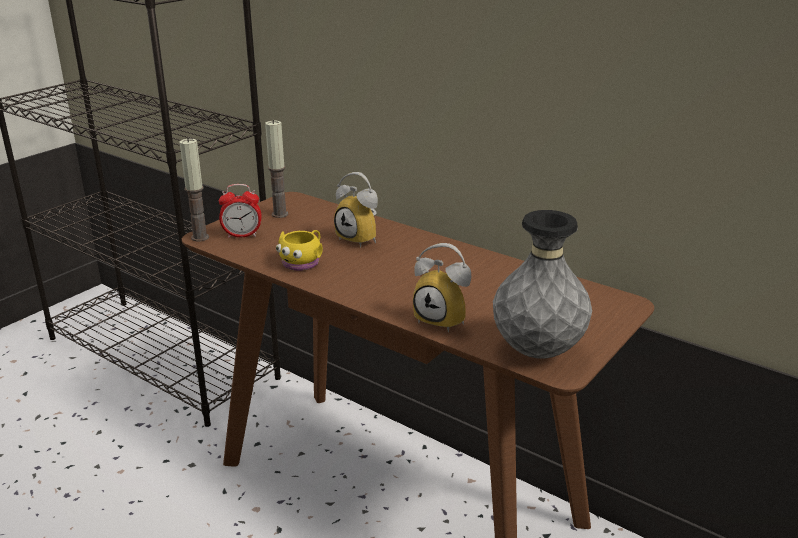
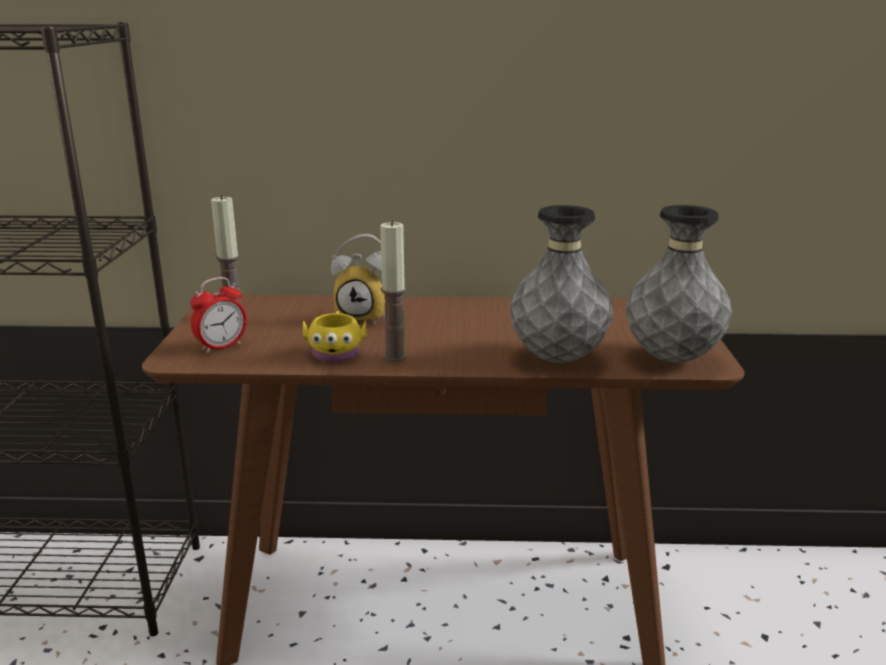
camera: 35 degrees left, 5 degrees down
candle [179,138,209,241] -> candle moved to [380,220,407,362]
alarm clock [413,243,471,332] -> grey vase [510,205,613,363]

